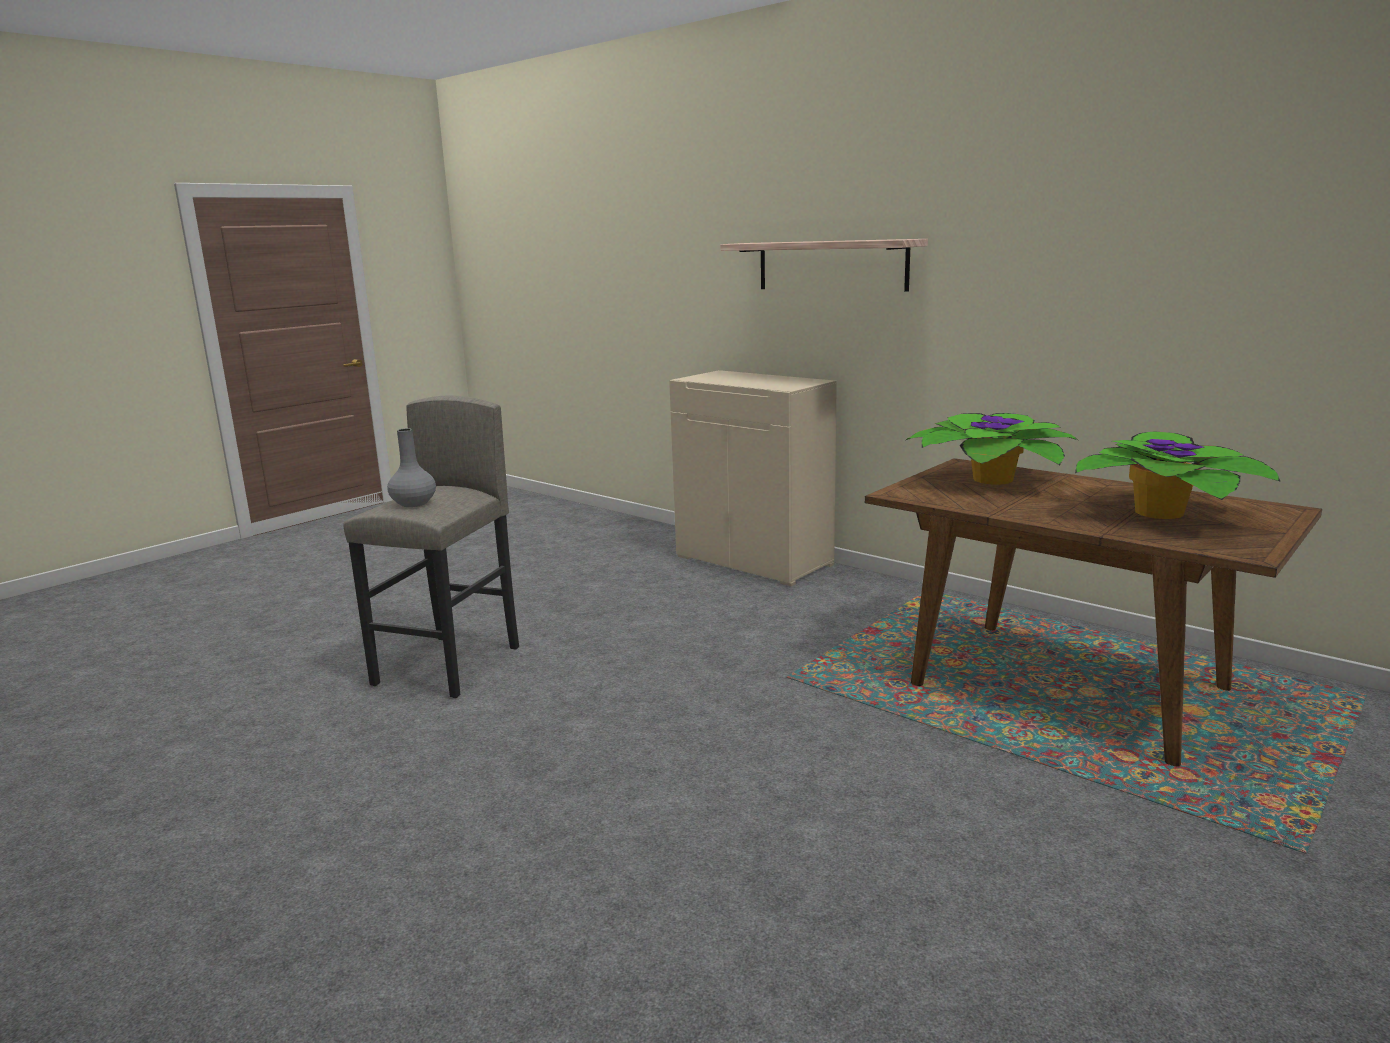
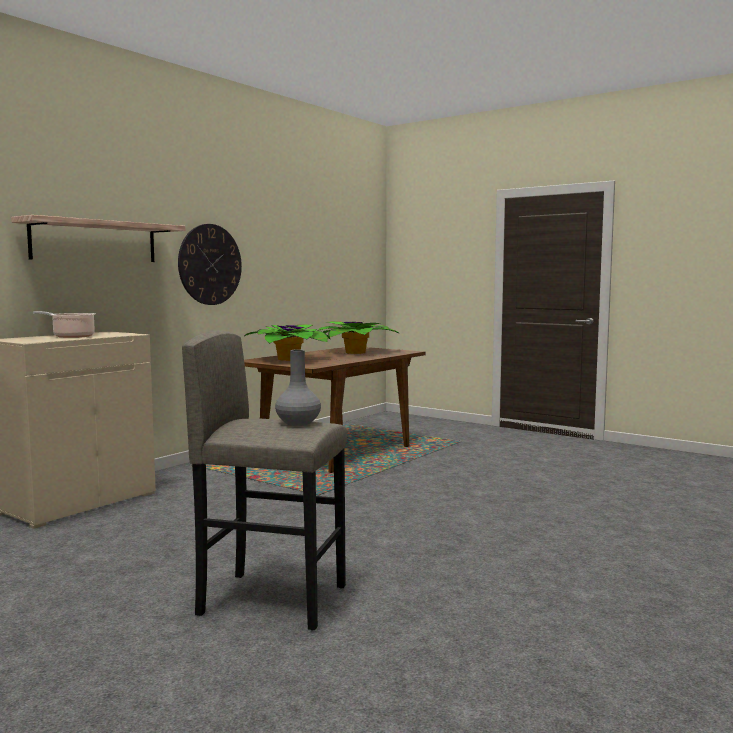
camera: 95 degrees left, 10 degrees down
none -> cooking pot [33,311,95,338]
none -> wall clock [178,224,242,305]

